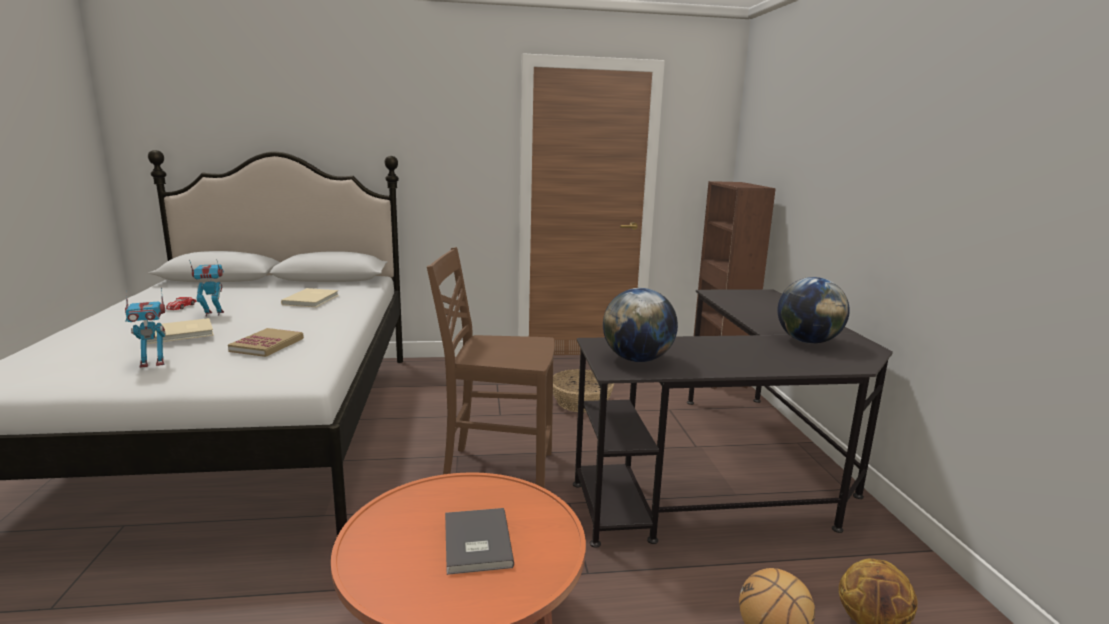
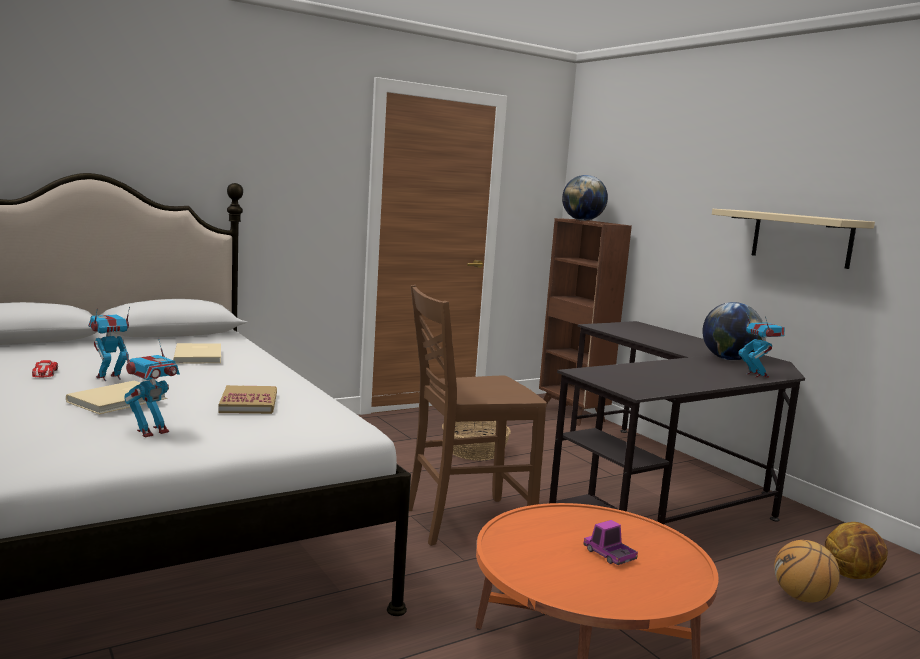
camera: 25 degrees left, 5 degrees down
grey book [445,508,514,575] -> toy truck [583,520,638,565]
globe [603,288,678,362] -> globe moved to [562,175,608,221]
none -> beige shelf [712,209,875,269]
none -> toy robot [738,311,785,378]

